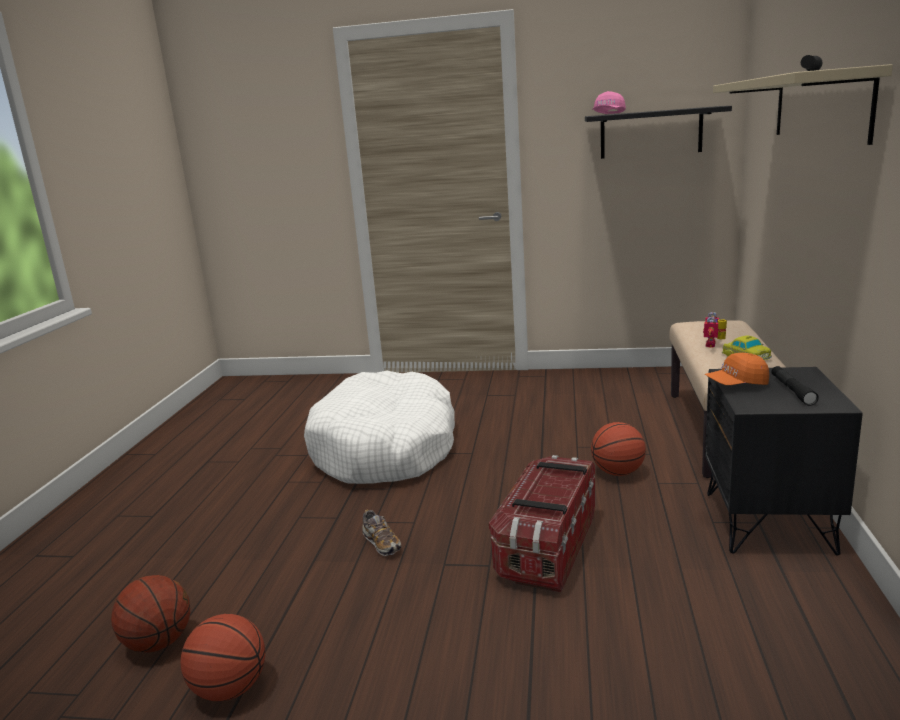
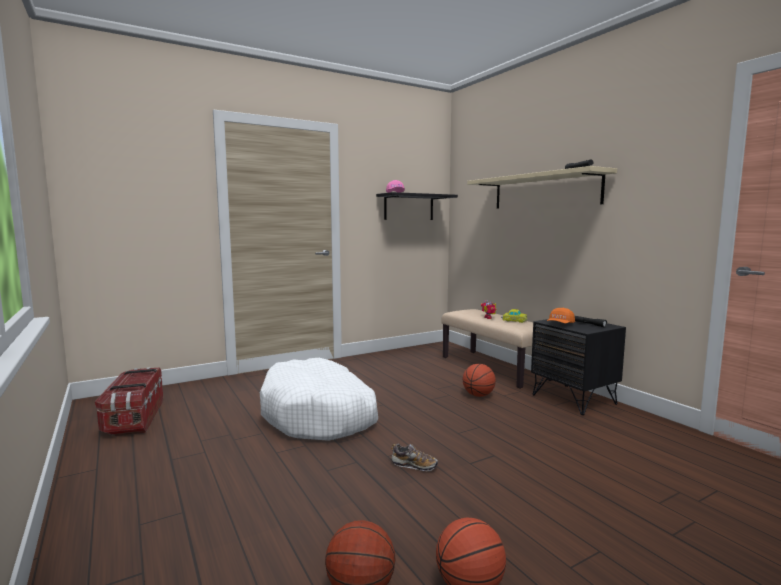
camera: 40 degrees left, 10 degrees down
storage box [489,455,595,593] -> storage box moved to [95,367,163,436]

